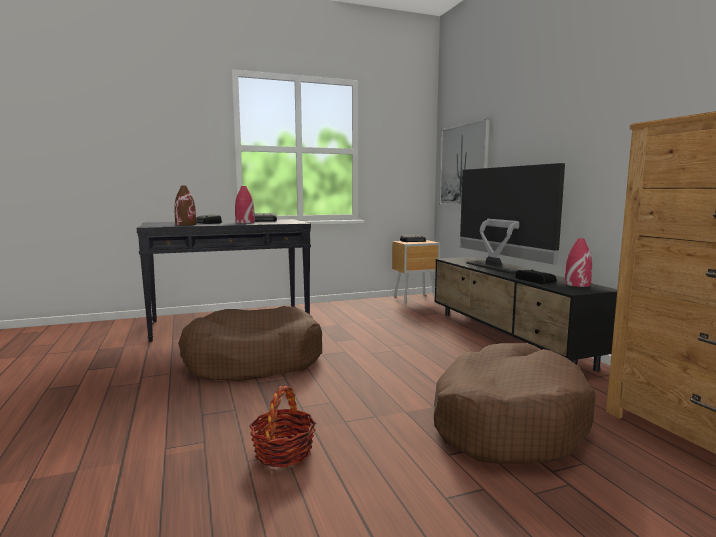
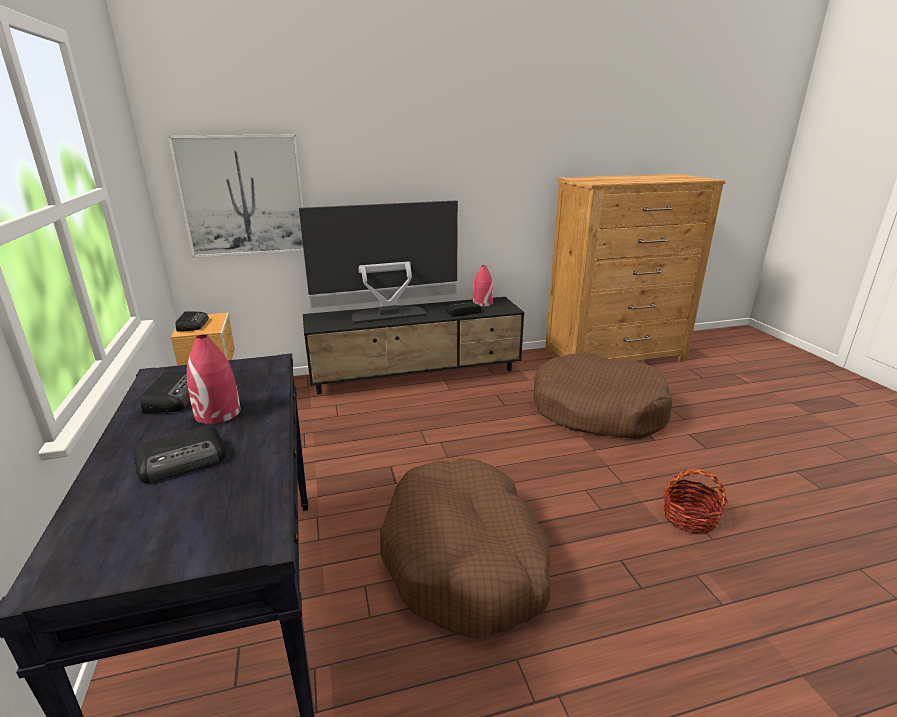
camera: 85 degrees left, 15 degrees up
brown vase [175,186,197,225] -> none

